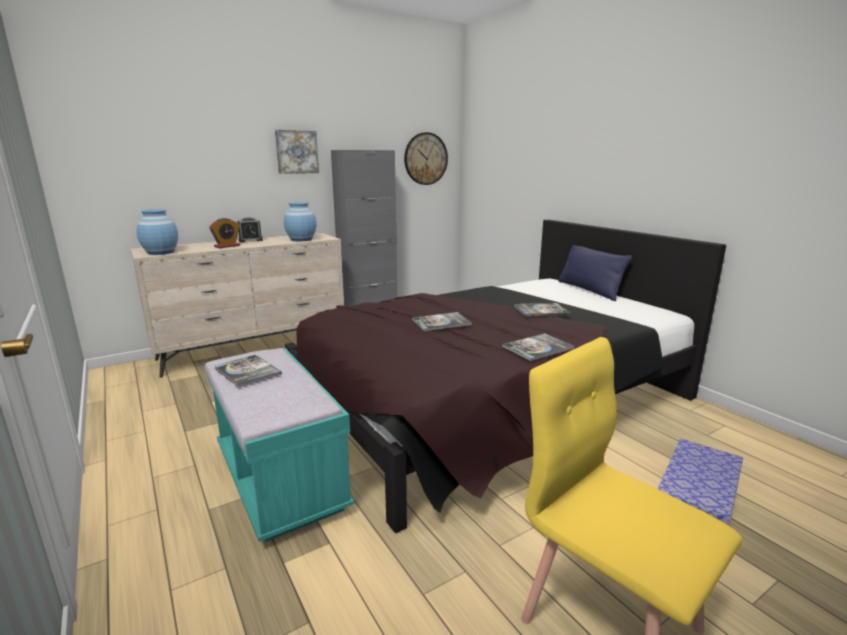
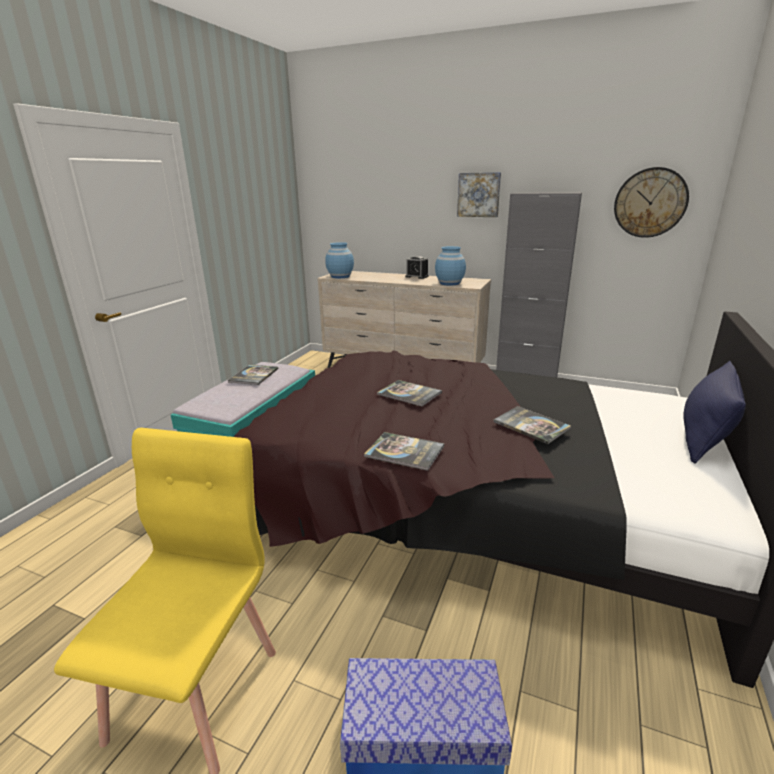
camera: 55 degrees right, 5 degrees up
alarm clock [209,218,240,248] -> none

